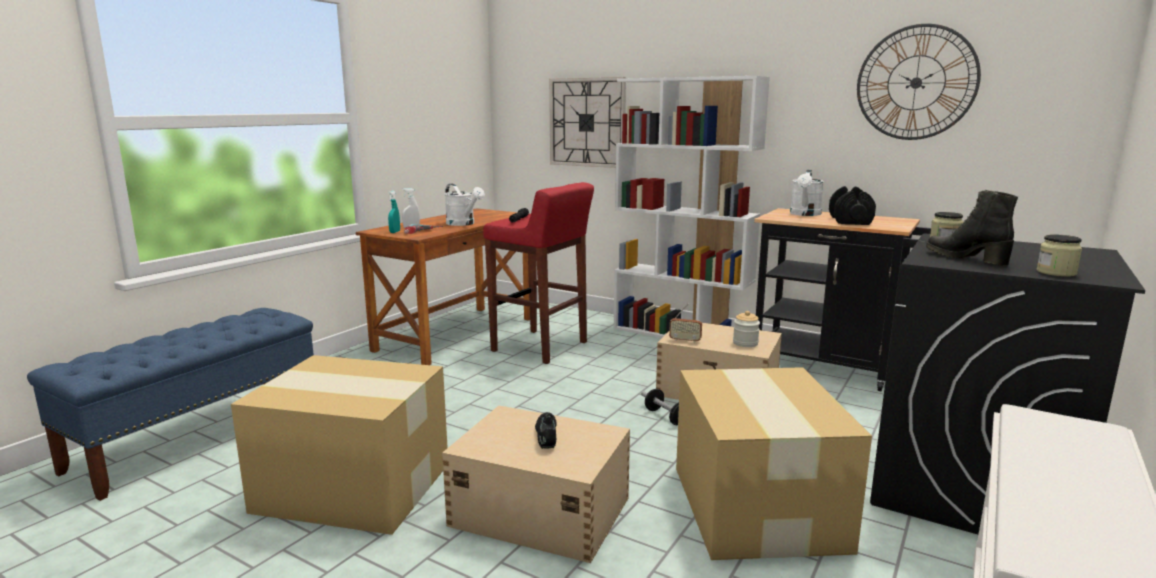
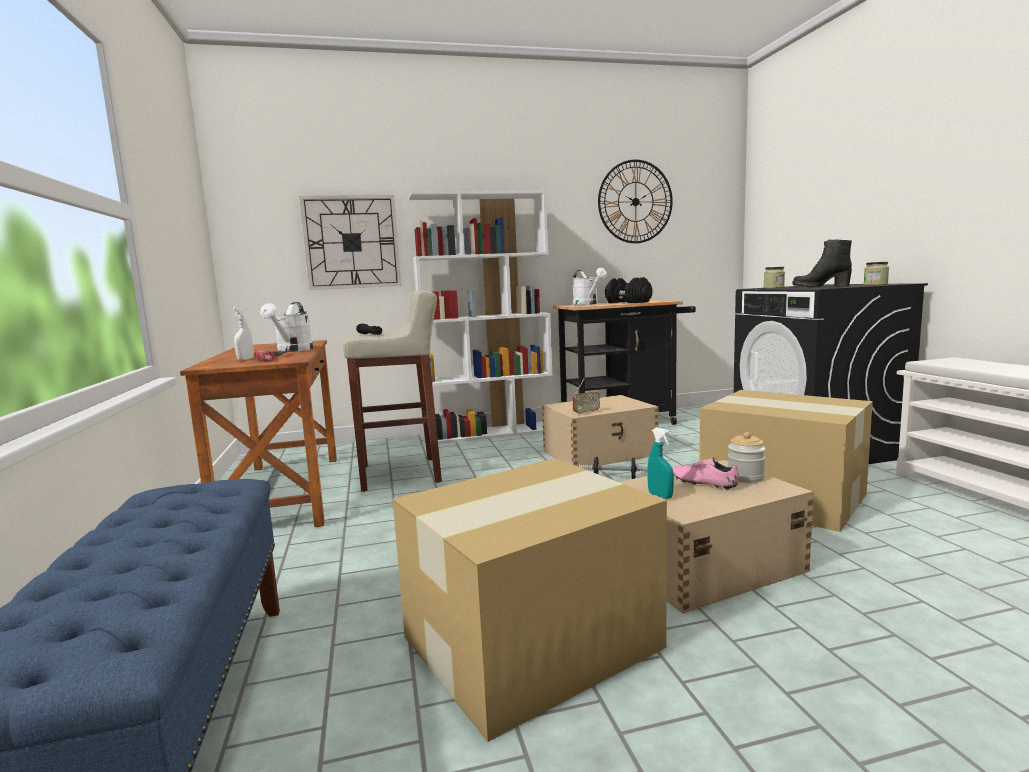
camera: 45 degrees left, 5 degrees down
turquoise spray bottle [388,191,400,233] -> turquoise spray bottle moved to [647,427,674,499]
white watering can [445,184,485,226] -> white watering can turned 90 degrees clockwise [260,302,313,352]
red stool [483,182,594,364] -> beige stool [343,291,442,492]
black shoe [535,412,557,449] -> pink shoe [672,457,739,490]
jar [733,311,760,347] -> jar moved to [728,432,766,483]

